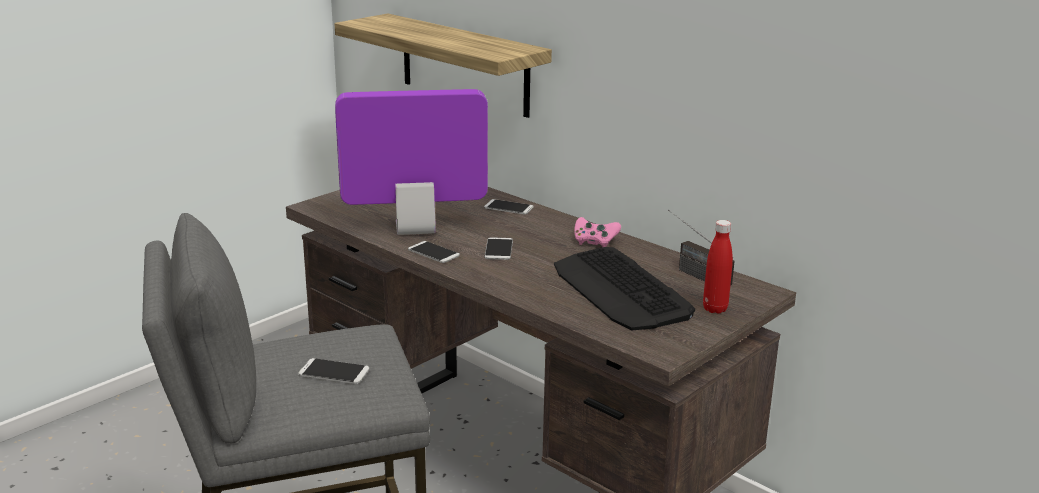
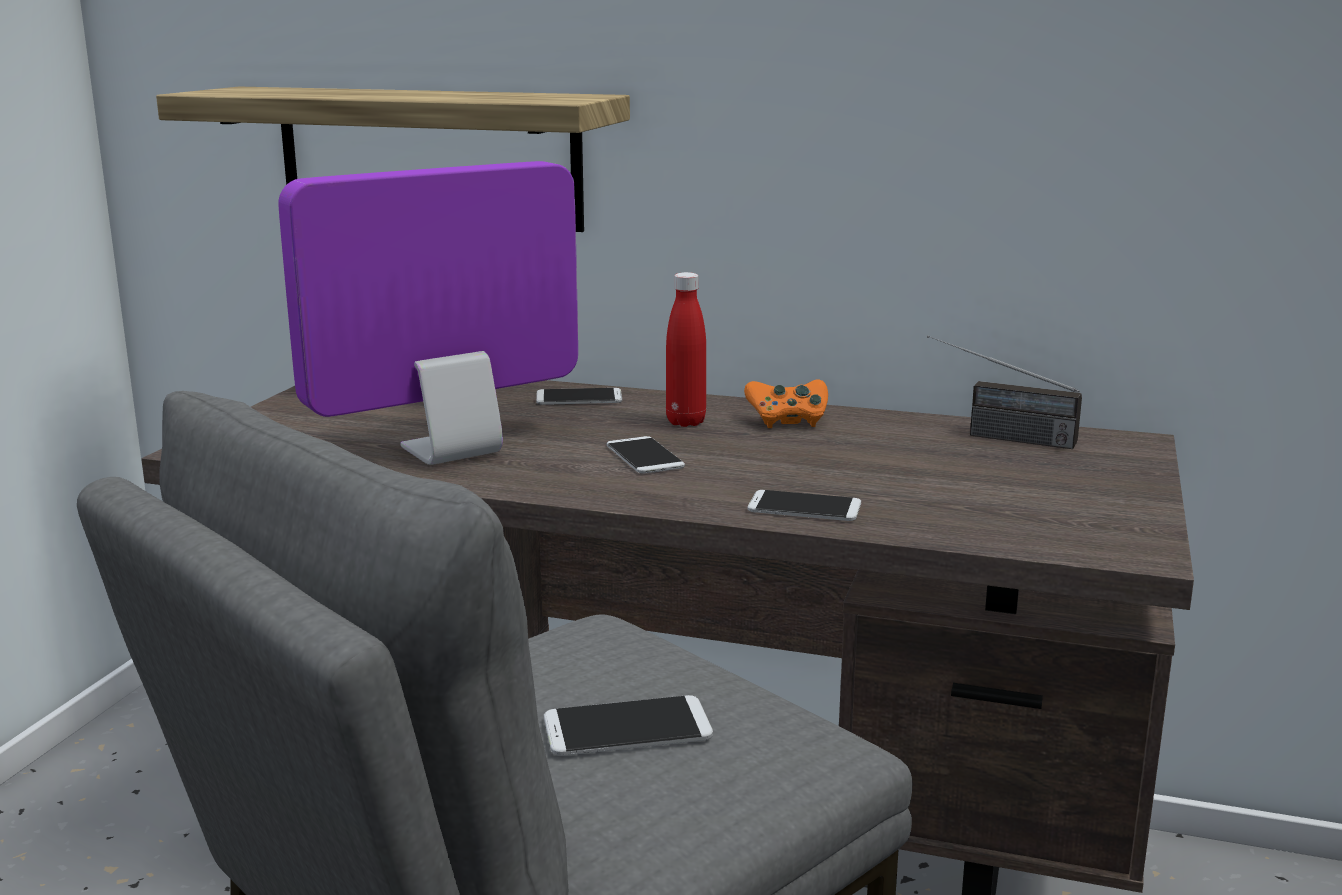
camera: 25 degrees left, 5 degrees down
phone [408,241,460,263] -> phone moved to [747,490,861,521]
keyboard [554,247,695,330] -> none
pink game controller [574,217,621,247] -> orange game controller [744,380,828,428]
red bottle [703,220,733,314] -> red bottle moved to [666,272,706,427]

